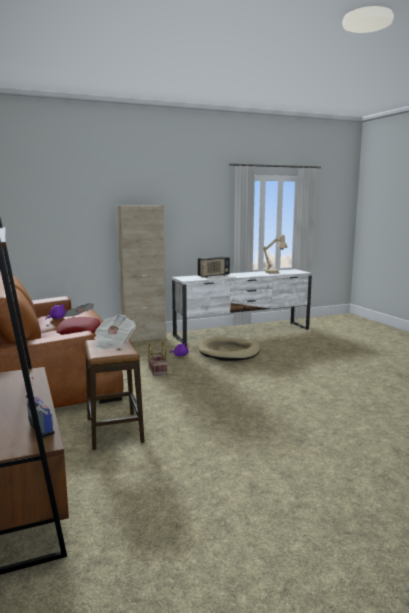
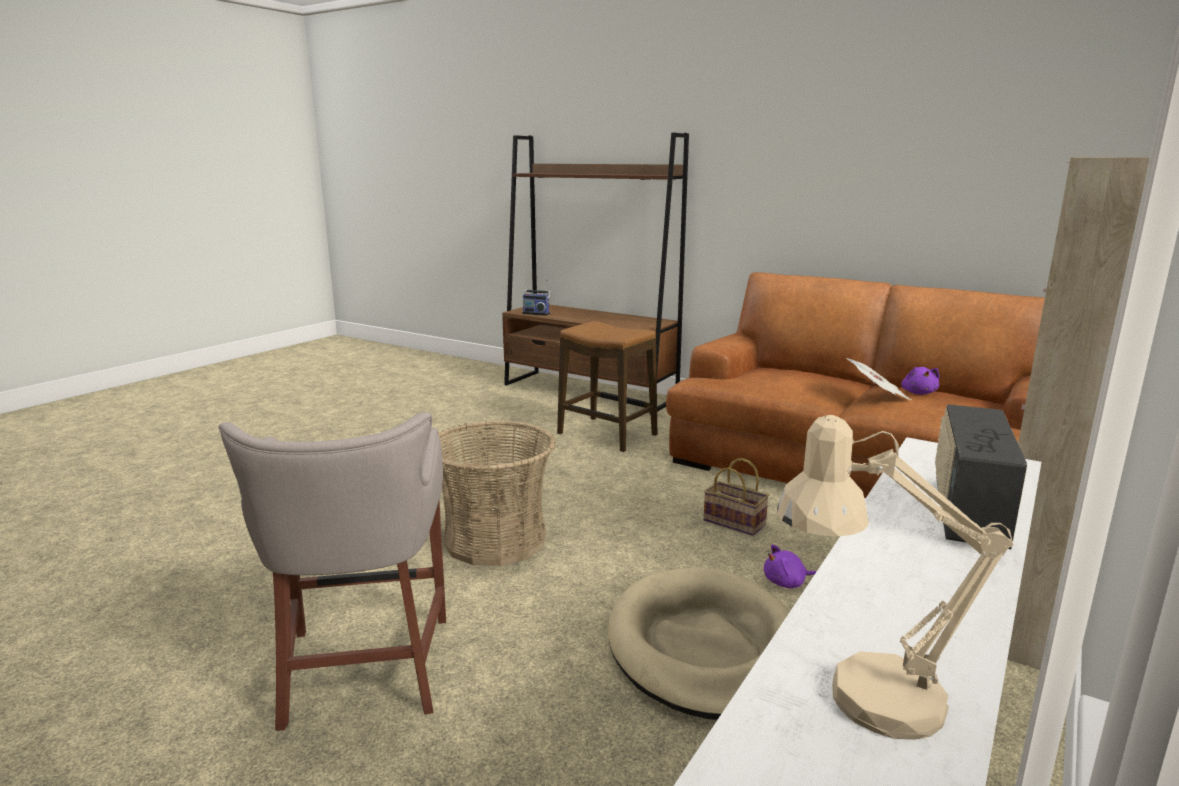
camera: 145 degrees right, 5 degrees up
red pillow [57,317,100,335] -> none
newspaper [94,315,136,350] -> none
none -> grey stool [218,412,446,731]
none -> basket [438,420,556,566]

